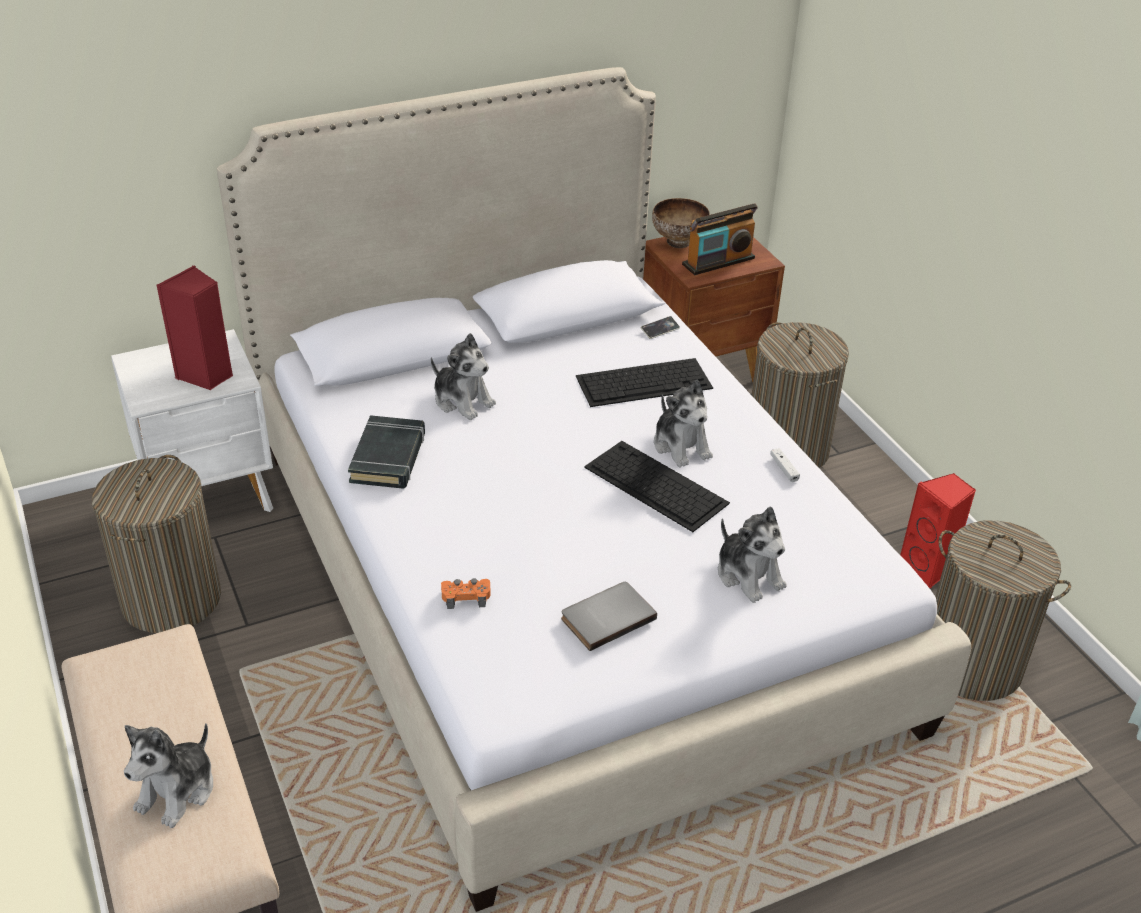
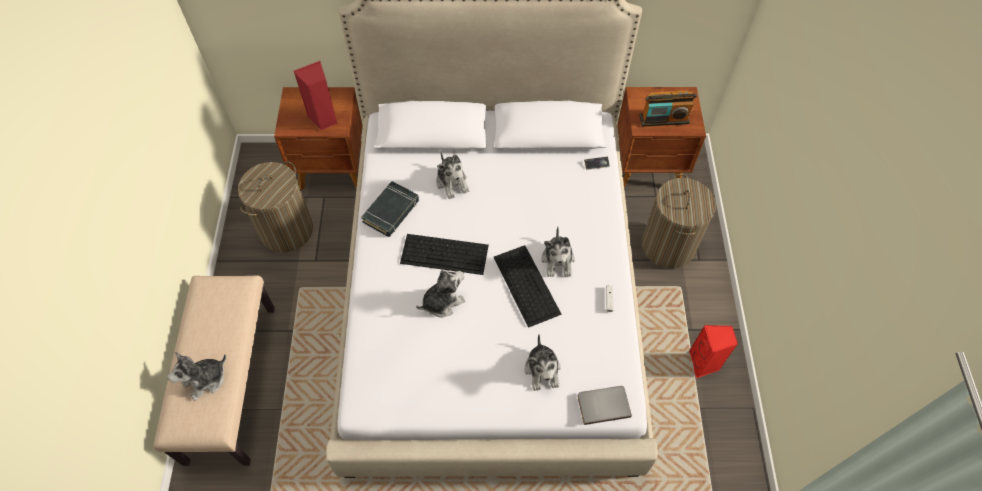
camera: 25 degrees right, 20 degrees up
white nightstand [111,329,273,512] -> brown nightstand [274,87,363,190]
orange game controller [441,579,491,609] -> none
grey book [561,582,657,651] -> grey book moved to [577,386,632,425]
keyboard [576,358,713,407] -> keyboard moved to [400,234,489,275]
bowl [652,198,710,248] -> none
laundry basket [935,520,1071,701] -> none
none -> plush toy [416,270,465,317]

